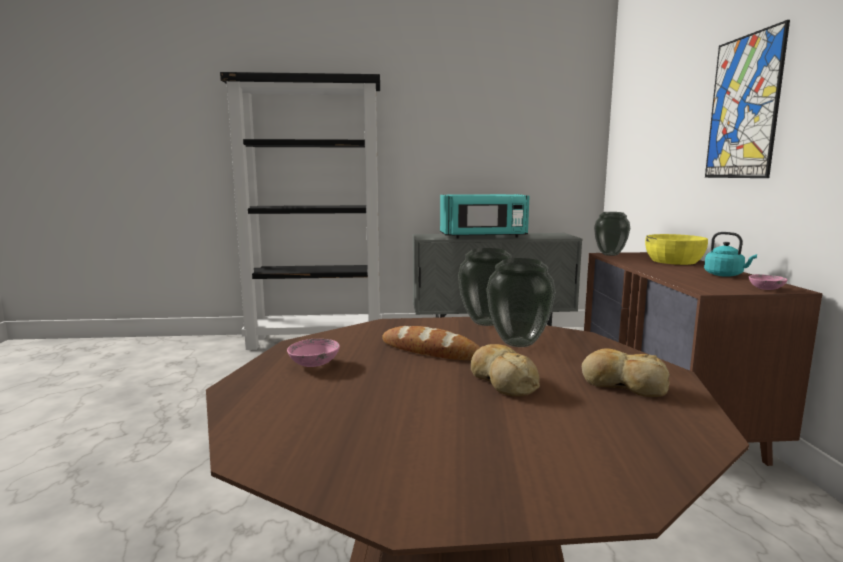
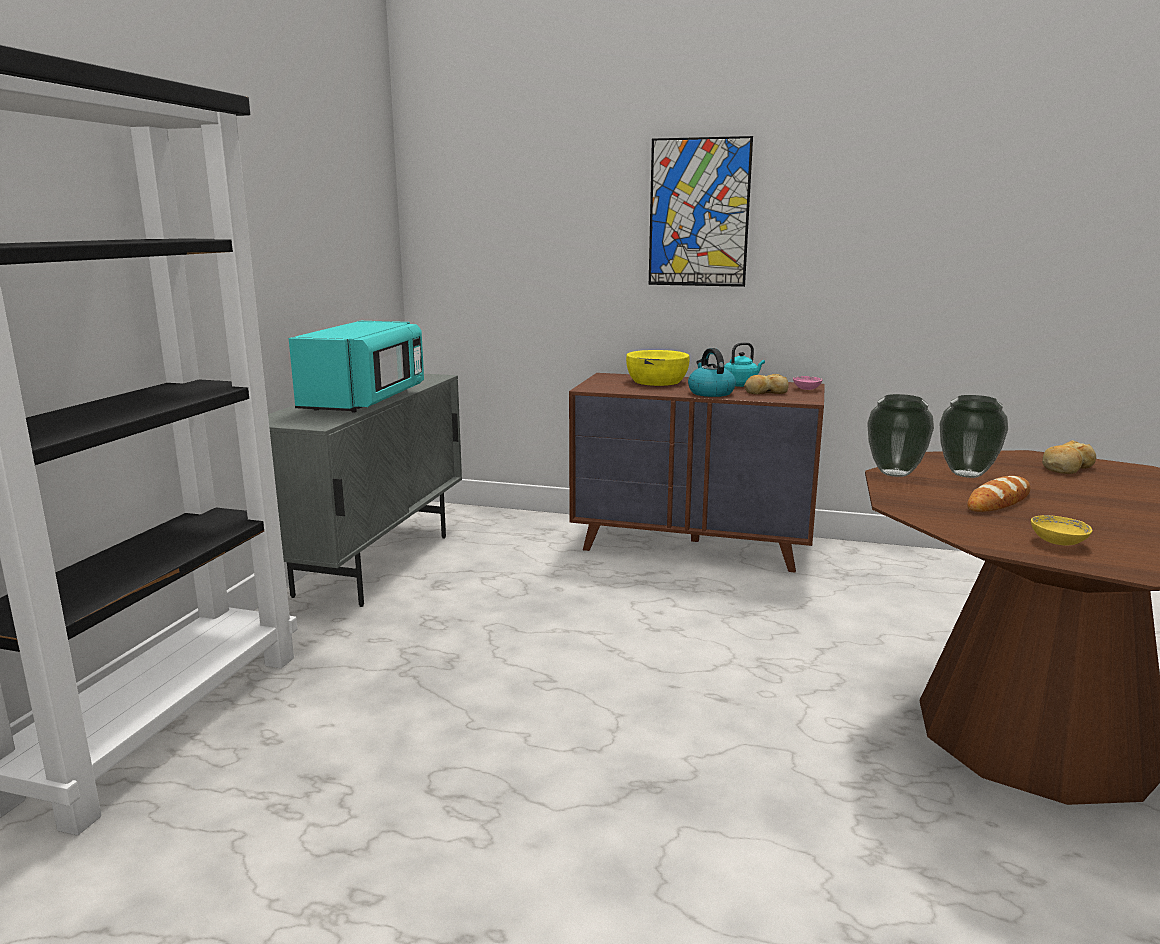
camera: 70 degrees left, 5 degrees up
pink bowl [287,339,340,367] -> yellow bowl [1031,515,1092,545]
bread [471,344,540,397] -> bread moved to [744,374,789,394]
vase [594,212,630,256] -> none
none -> kettle [688,348,736,397]

